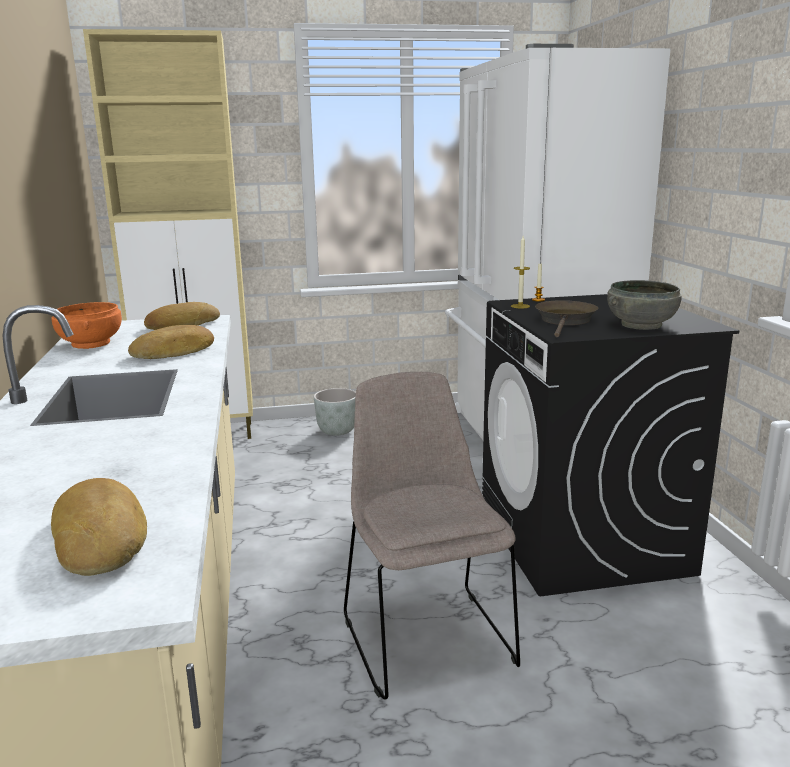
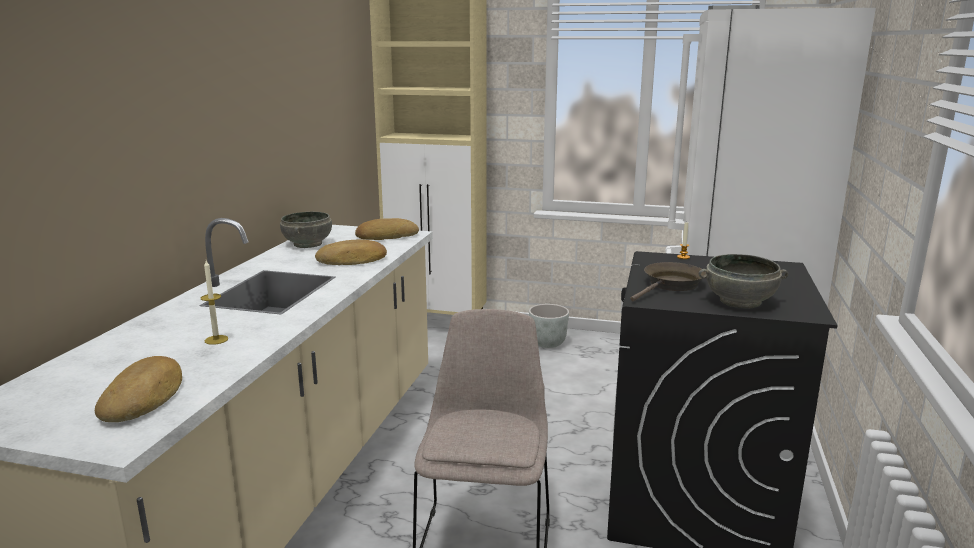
camera: 25 degrees right, 0 degrees up
orange bowl [51,302,122,349] -> grey bowl [280,212,332,248]
candle [511,236,530,309] -> candle moved to [201,260,228,345]

